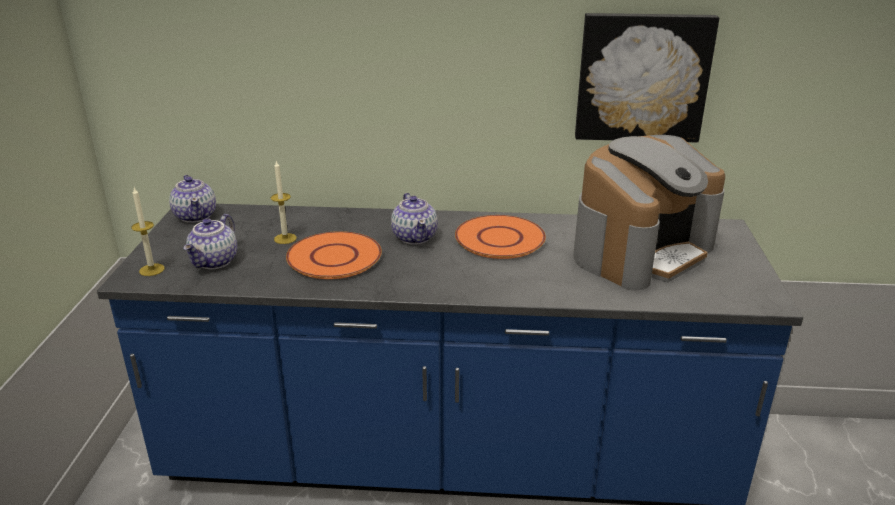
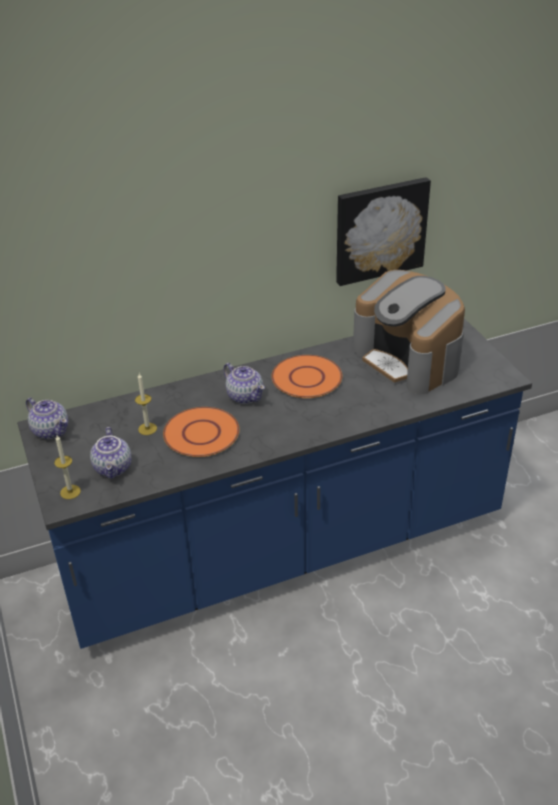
camera: 25 degrees left, 10 degrees up
coffee machine [573,135,725,291] -> coffee machine turned 120 degrees clockwise [353,270,465,395]

